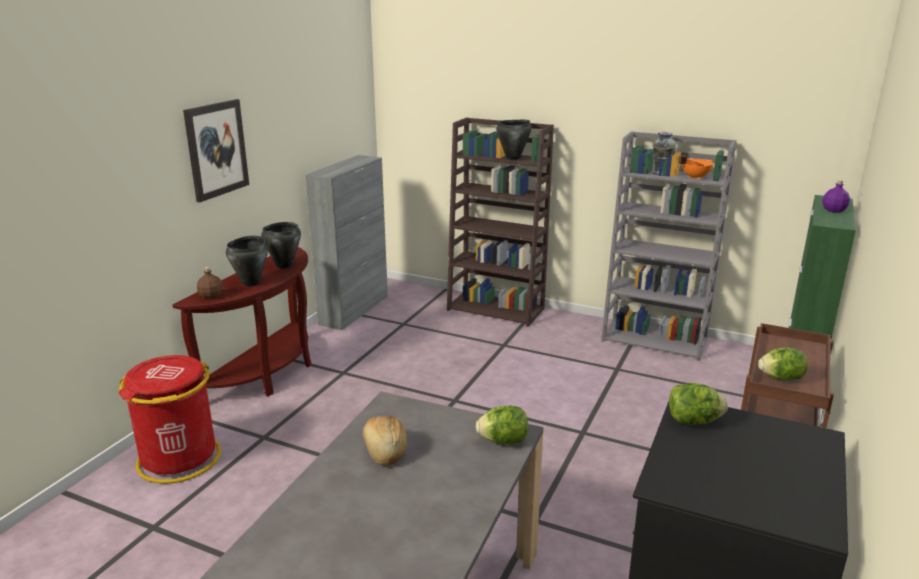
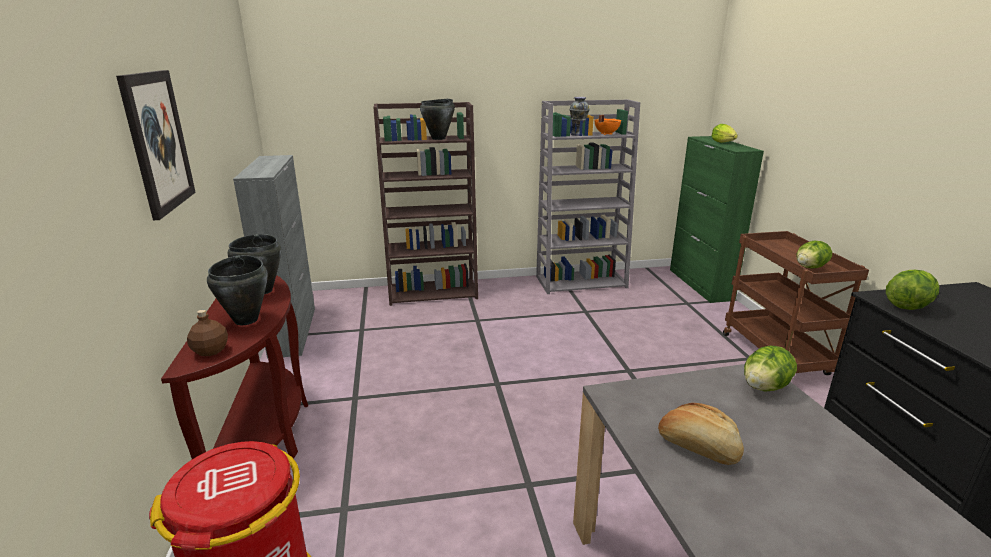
camera: 35 degrees left, 0 degrees up
purple bottle [822,180,850,213] -> lettuce [712,124,738,143]

